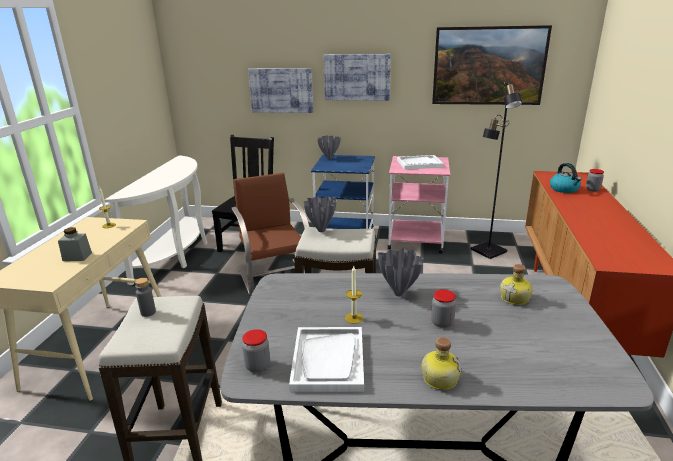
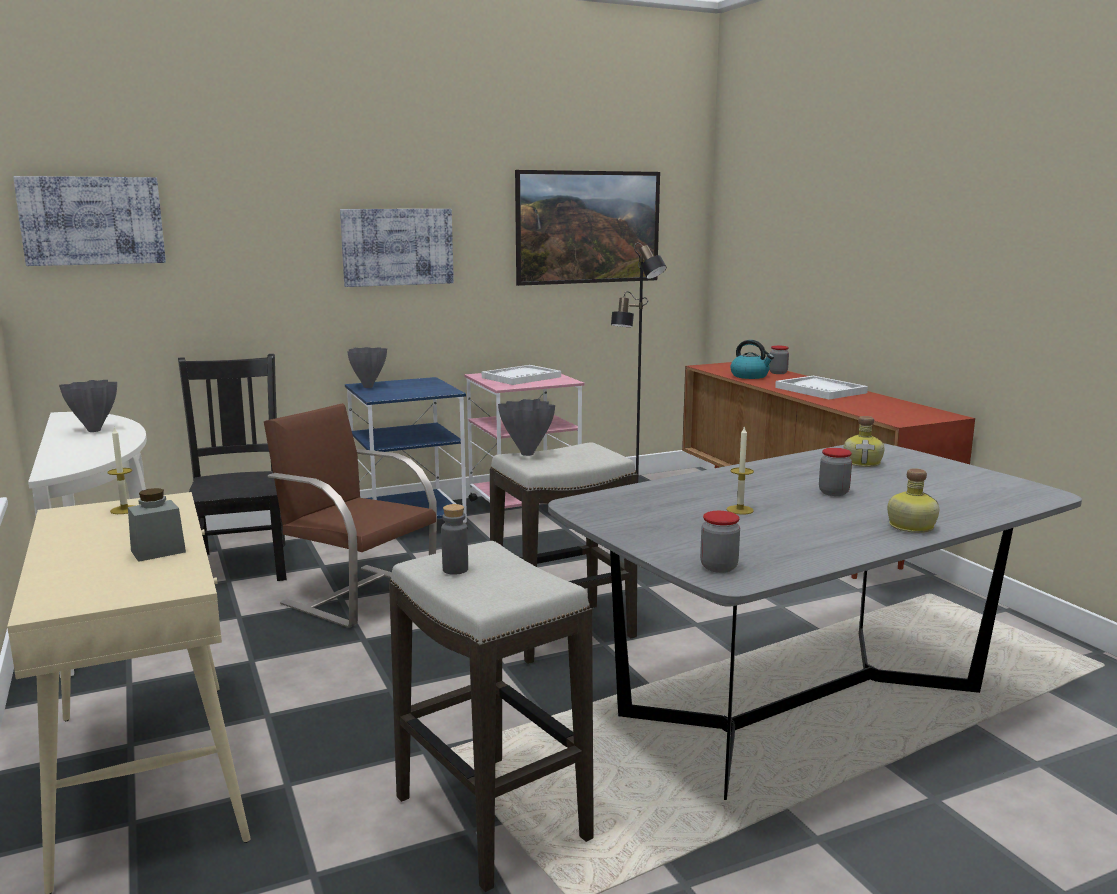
camera: 35 degrees left, 10 degrees down
picture [248,68,313,113] -> picture moved to [13,176,166,266]
white tray [289,327,364,392] -> white tray moved to [775,376,868,399]
grey vase [378,248,423,296] -> grey vase moved to [59,380,117,432]

